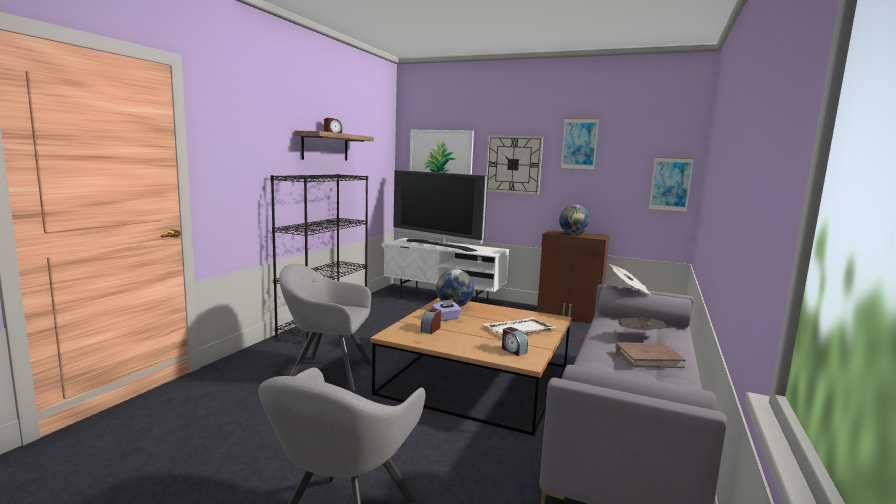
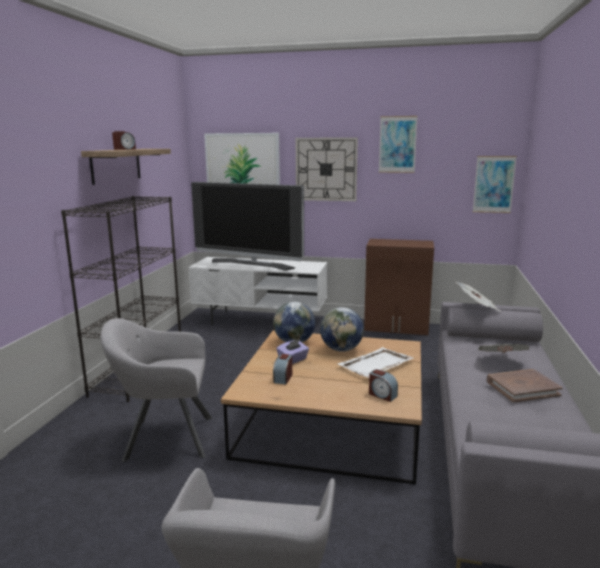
camera: 10 degrees left, 5 degrees up
globe [559,205,590,235] -> globe moved to [320,307,364,352]

